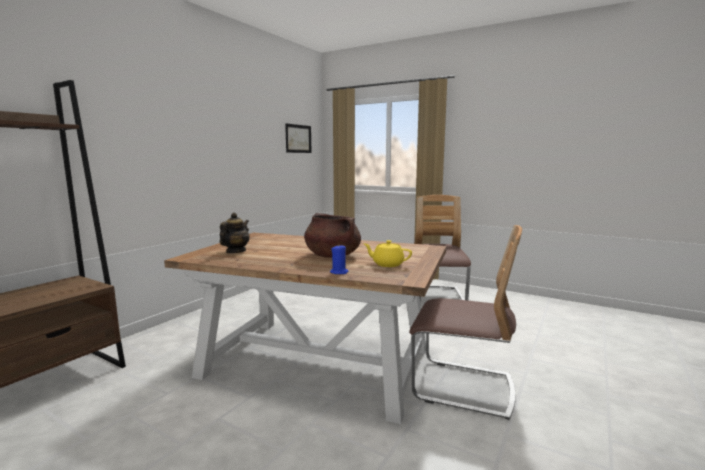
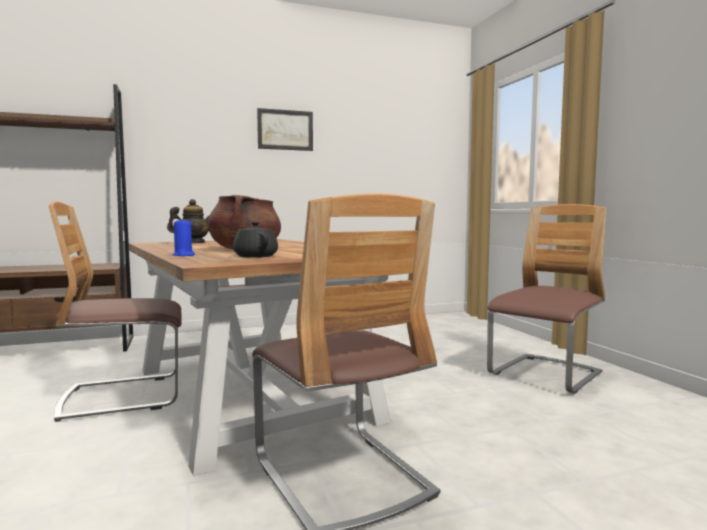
camera: 40 degrees right, 5 degrees down
picture [285,123,312,153] -> picture moved to [257,108,313,151]
yellow teapot [364,240,412,267] -> black teapot [233,222,278,258]
none -> chair [49,201,182,422]

